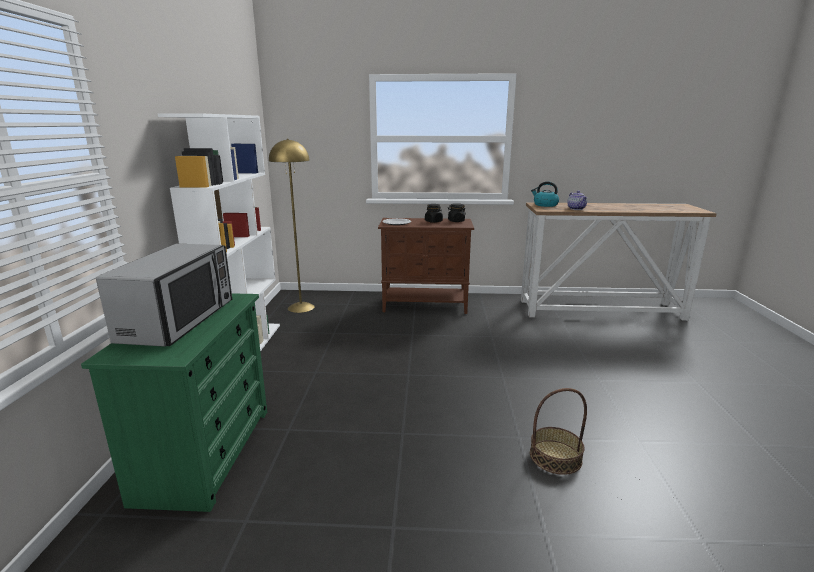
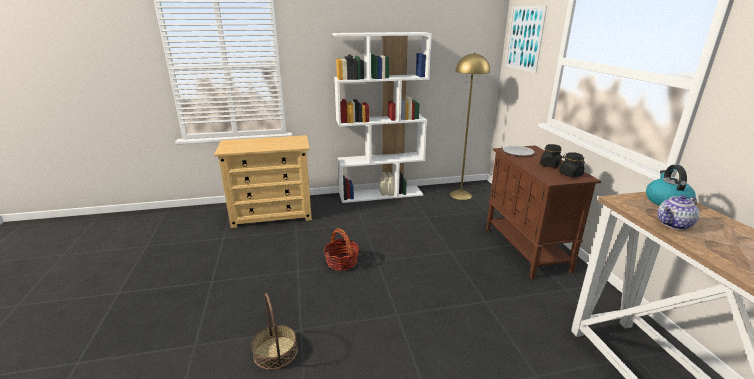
camera: 75 degrees right, 5 degrees up
green dresser [81,293,267,512] -> beige dresser [214,135,312,228]
microwave [96,244,232,347] -> none
none -> basket [324,228,359,271]
none -> picture [505,6,547,74]

